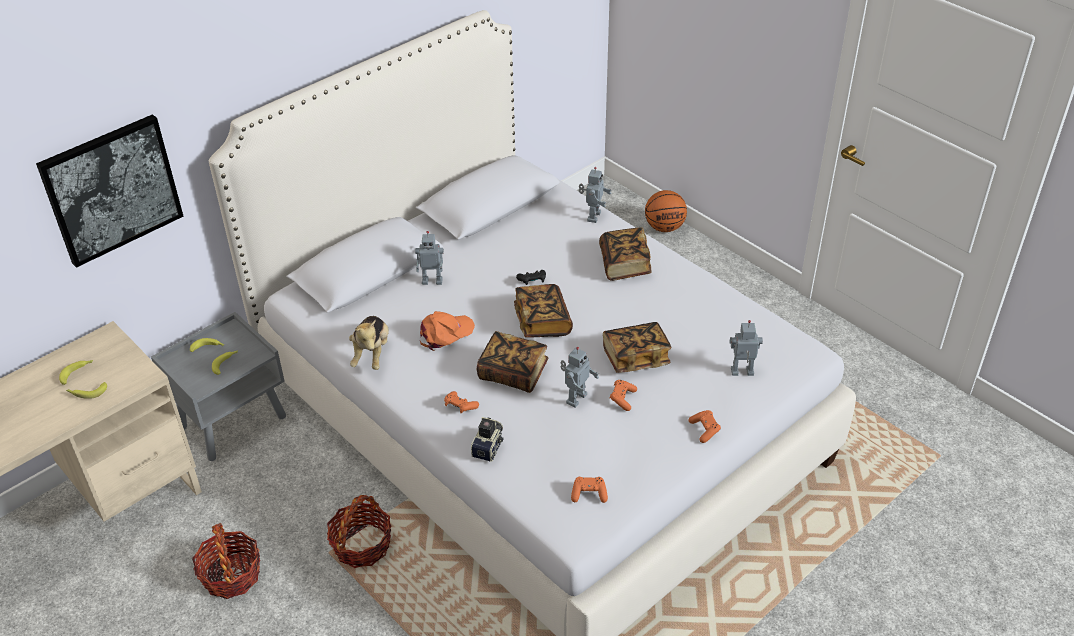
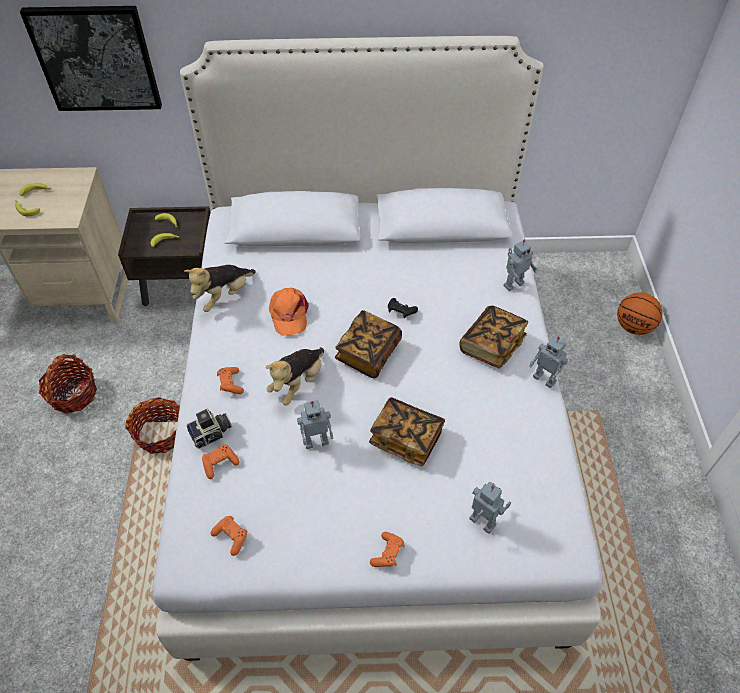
camera: 40 degrees right, 10 degrees up
grey nightstand [151,312,286,461] -> brown nightstand [118,206,210,306]
toy robot [415,231,444,285] -> toy robot moved to [529,336,568,388]
orange cap [420,311,475,351] -> orange cap turned 75 degrees clockwise [269,288,309,336]
book [477,331,548,393] -> plush toy [266,347,324,405]
orange game controller [609,380,637,411] -> orange game controller moved to [202,444,239,479]

